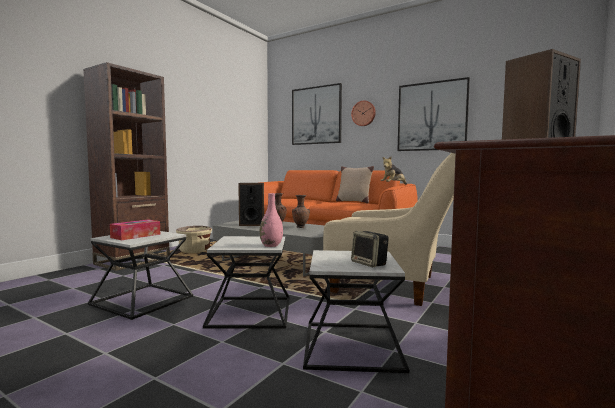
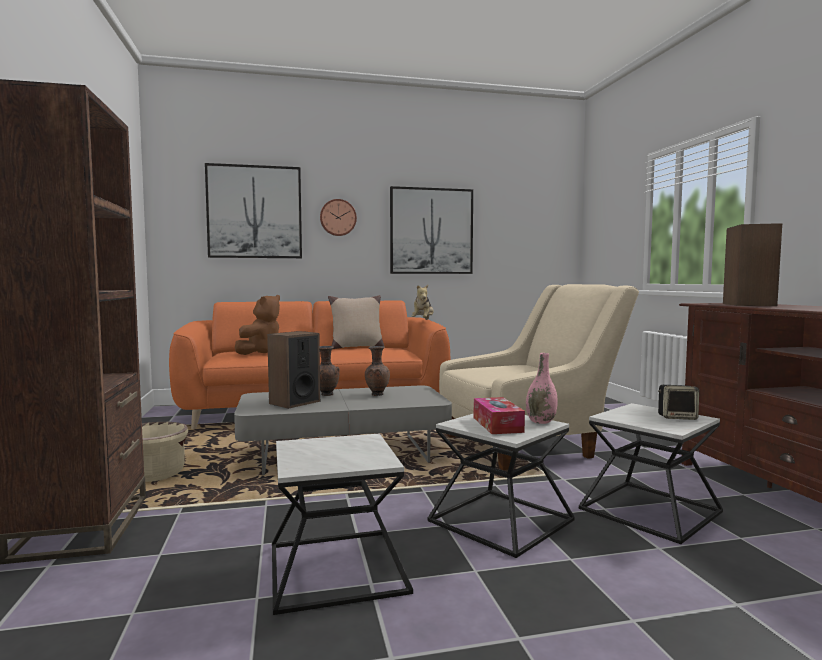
camera: 45 degrees left, 0 degrees up
tissue box [110,219,160,240] -> tissue box moved to [474,397,525,434]
none -> brown plush toy [235,295,280,355]

